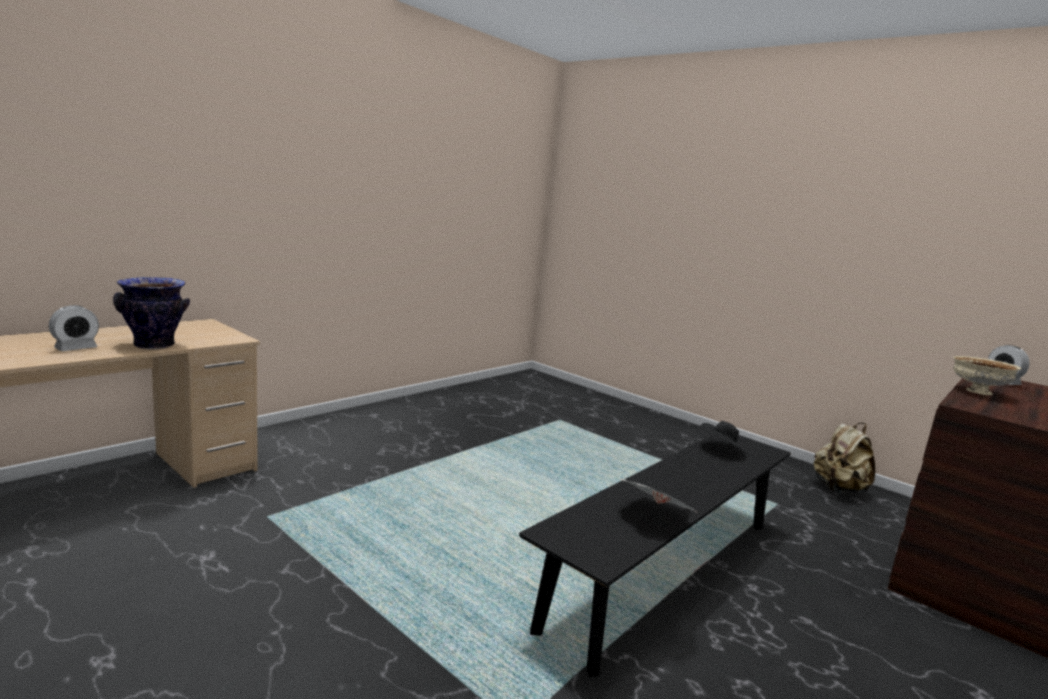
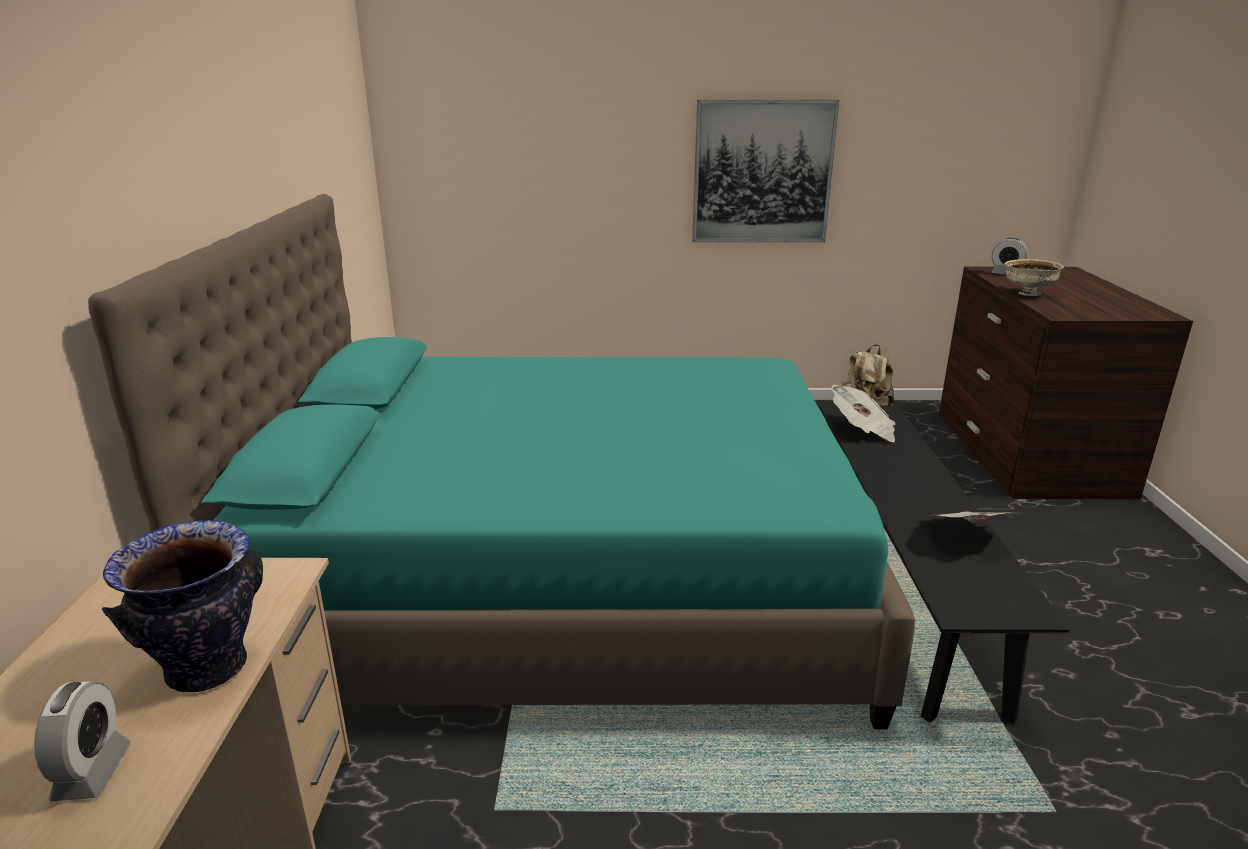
camera: 40 degrees left, 10 degrees up
black hat [700,421,748,454] -> newspaper [831,384,895,442]
none -> turquoise bed [88,194,915,729]
none -> picture [692,100,839,242]

